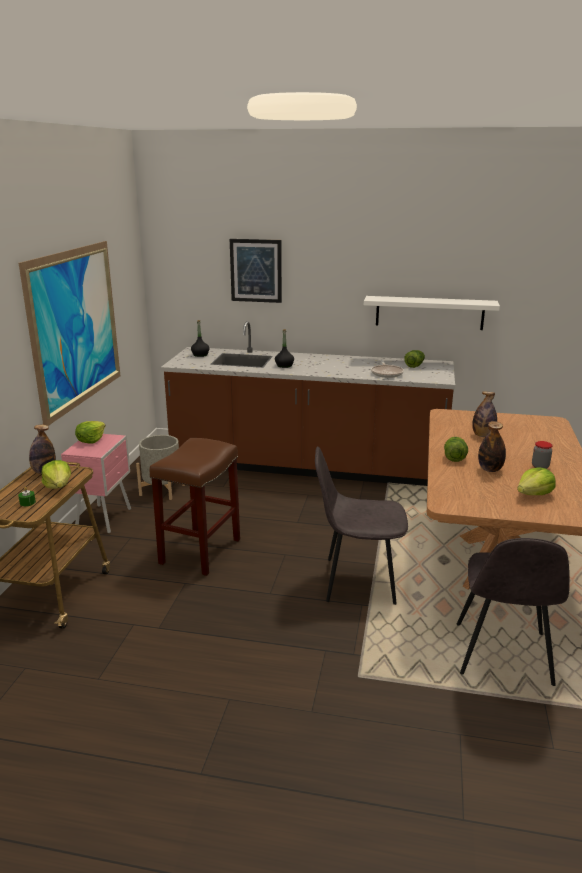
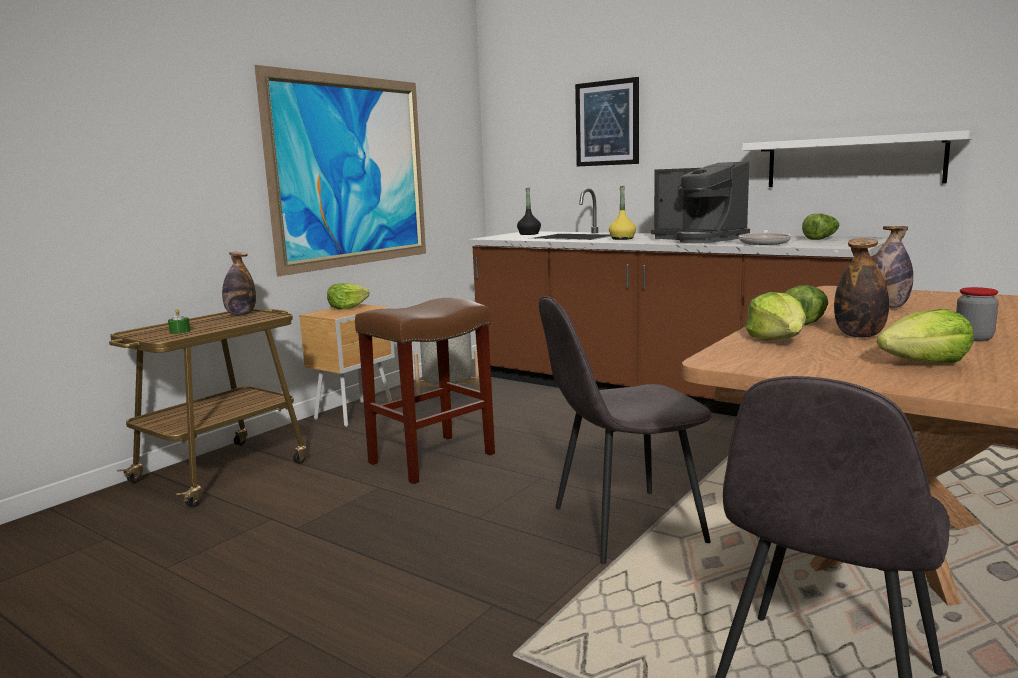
camera: 25 degrees right, 10 degrees down
lettuce [41,460,71,489] -> lettuce moved to [745,292,806,341]
pink nightstand [61,434,131,533] -> brown nightstand [299,304,395,427]
black bottle [275,329,294,368] -> yellow bottle [609,186,636,240]
grey chair [315,446,408,605] -> grey chair turned 45 degrees counterclockwise [539,296,712,564]
none -> coffee machine [651,161,750,243]

